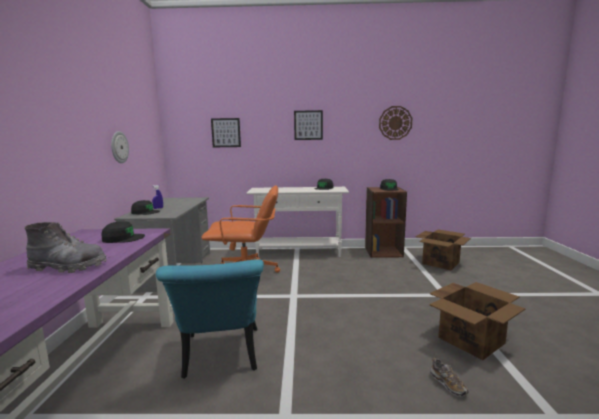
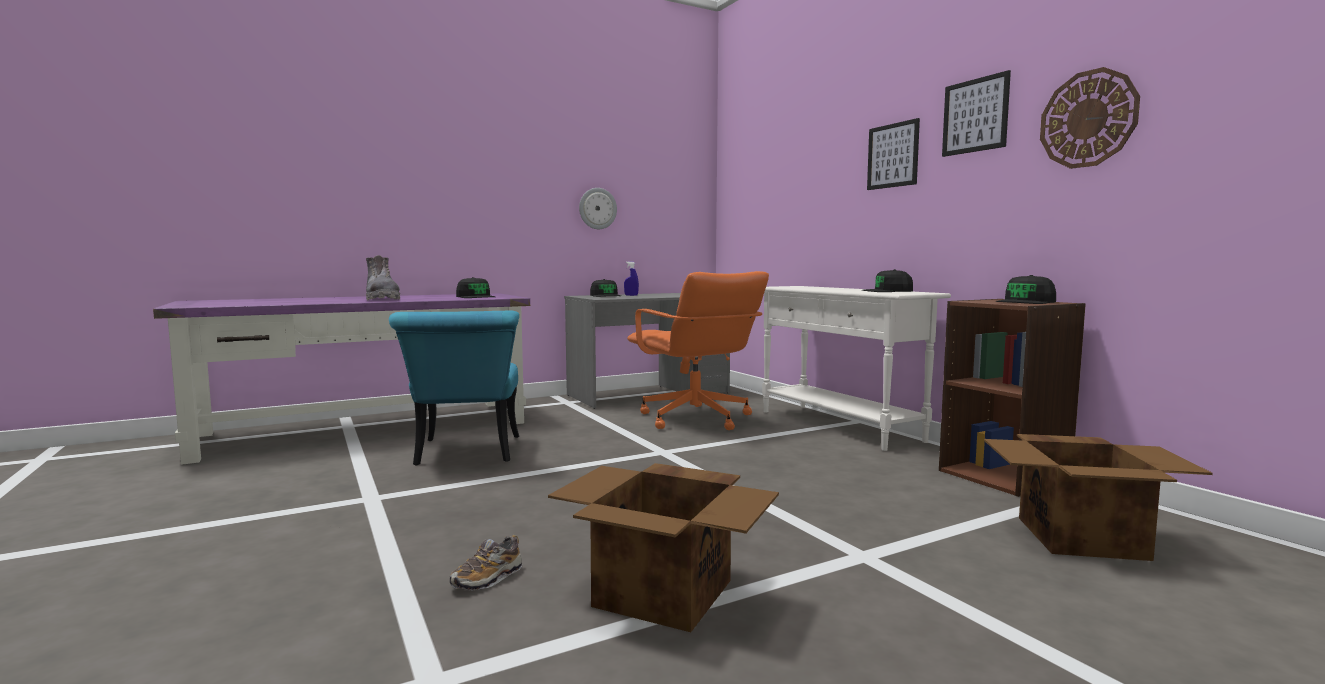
camera: 60 degrees right, 5 degrees down
turquoise chair [156,259,264,379] -> turquoise chair turned 60 degrees counterclockwise [389,310,519,465]
picture [211,118,241,147] -> picture moved to [942,70,1011,157]

